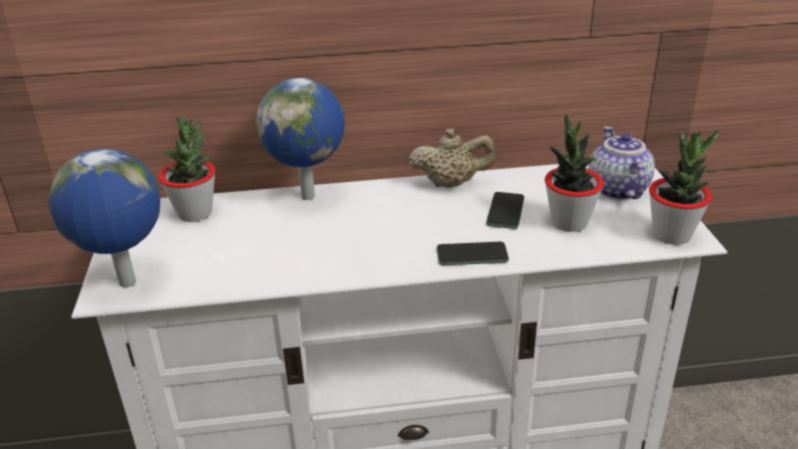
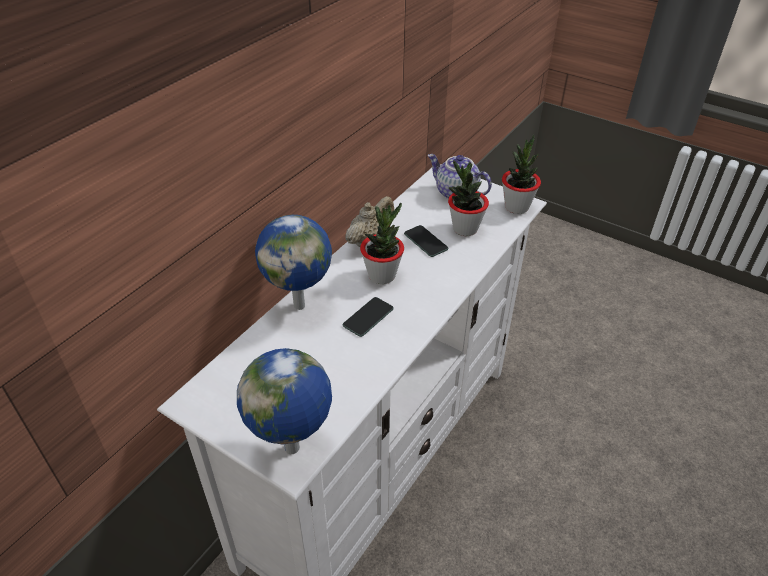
camera: 50 degrees left, 10 degrees up
potted plant [159,116,216,222] -> potted plant moved to [360,203,404,284]
phone [437,242,509,265] -> phone moved to [343,297,394,337]

